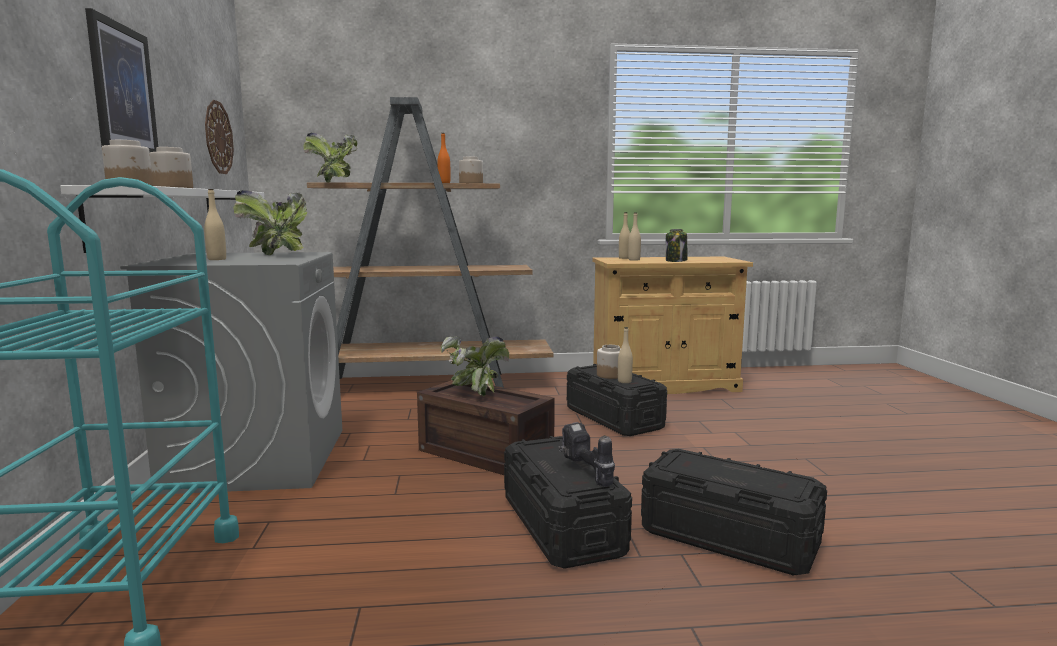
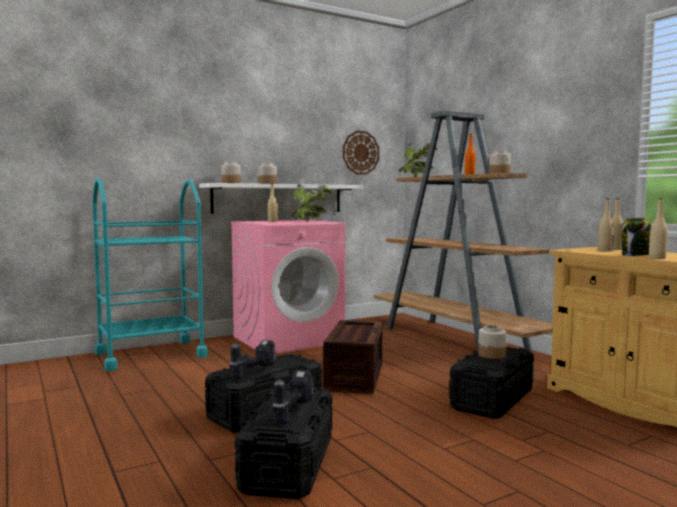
camera: 65 degrees right, 5 degrees down
picture [85,8,158,152] -> none
grey washing machine [120,252,342,495] -> pink washing machine [231,220,345,354]
potted plant [441,336,509,396] -> none
beige bottle [618,327,633,383] -> beige bottle moved to [649,198,668,259]
none -> power drill [272,370,313,425]

